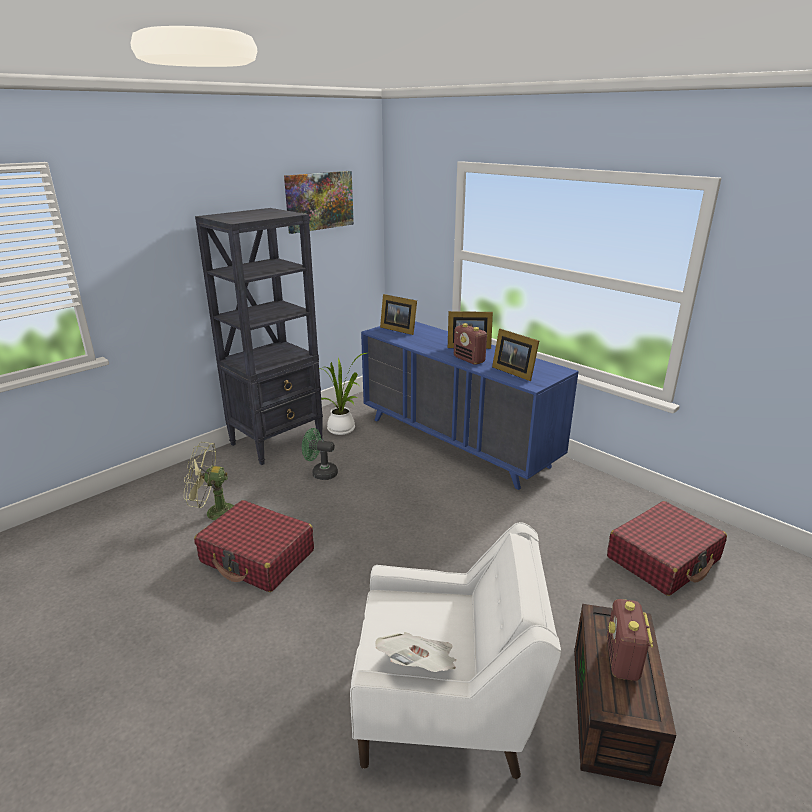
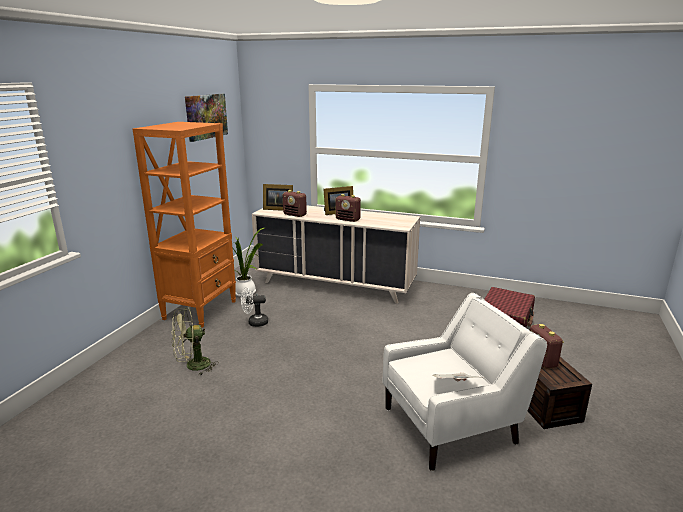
camera: 25 degrees left, 5 degrees down
red suitcase [194,500,314,592] -> none
black bookcase [195,208,323,465] -> orange bookcase [132,122,236,328]
green fan [302,428,338,480] -> white fan [241,287,268,327]
blue dresser [361,321,579,490] -> beige dresser [252,205,420,304]
picture frame [492,329,539,381] -> none
none -> radio [283,190,307,217]

